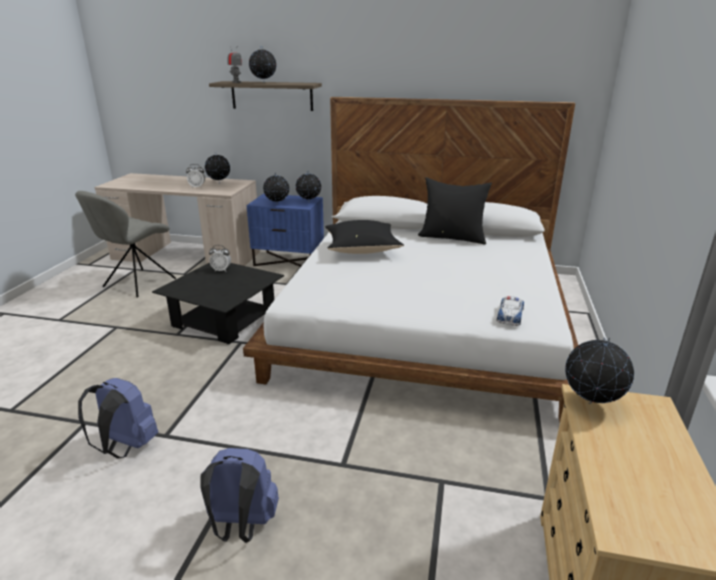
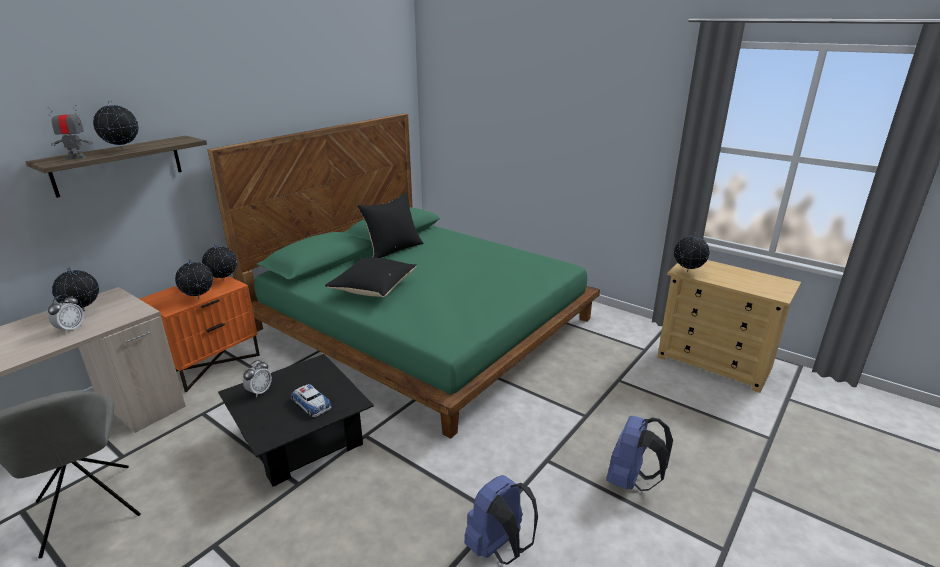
camera: 65 degrees left, 0 degrees up
white bed [243,97,578,423] -> green bed [208,113,600,439]
blue nightstand [247,194,324,267] -> orange nightstand [140,276,260,392]
toy car [497,296,524,326] -> toy car moved to [291,384,332,417]

